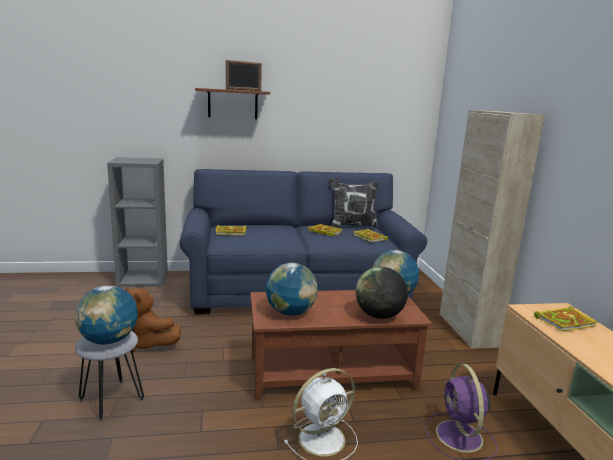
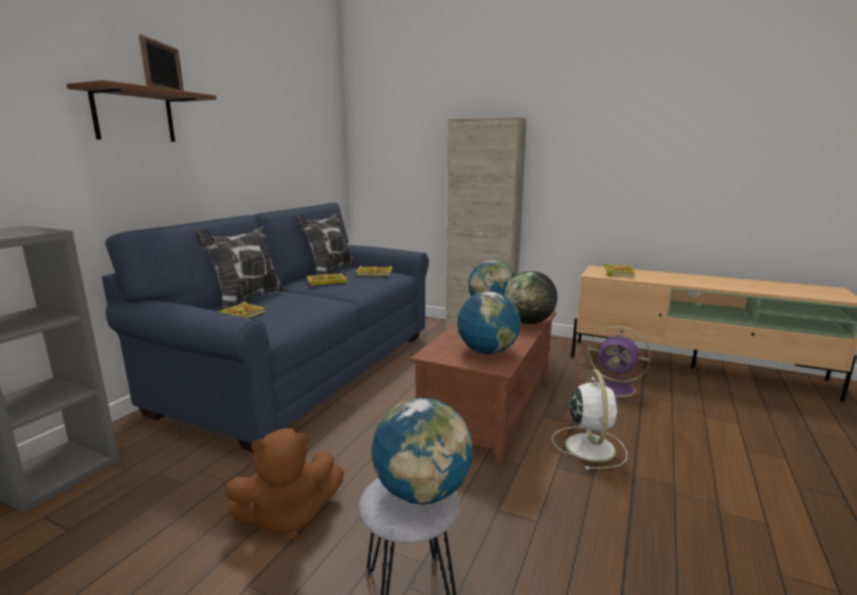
camera: 55 degrees left, 0 degrees up
none -> pillow [195,226,285,309]

